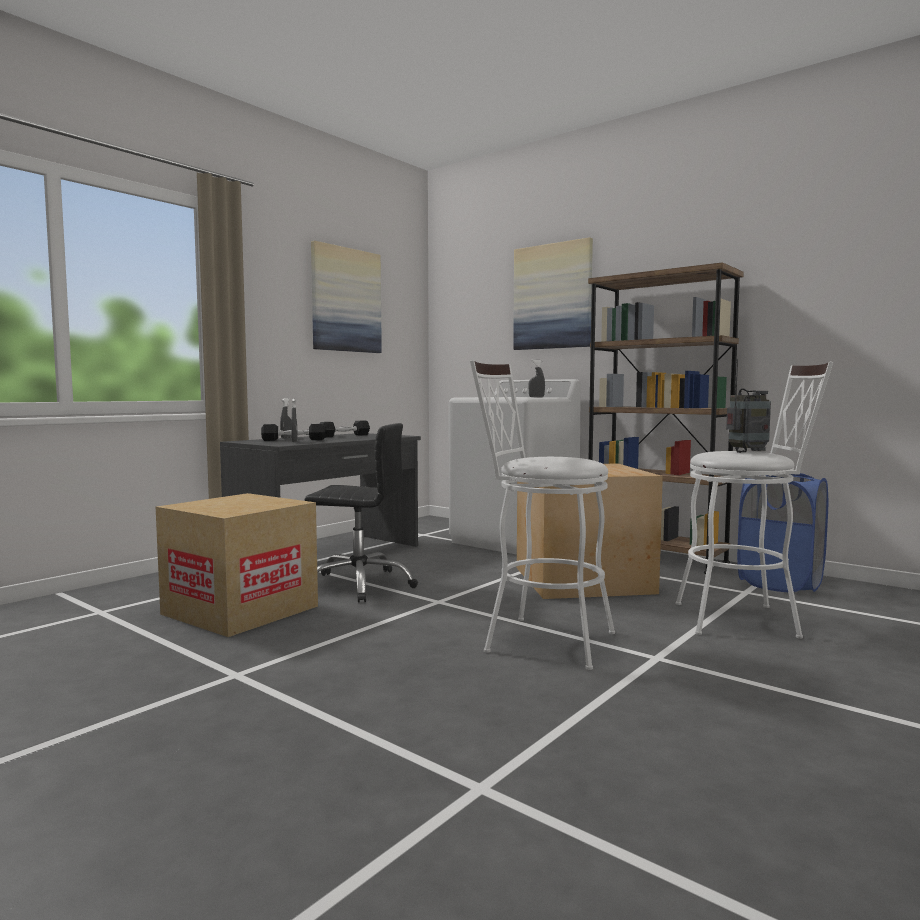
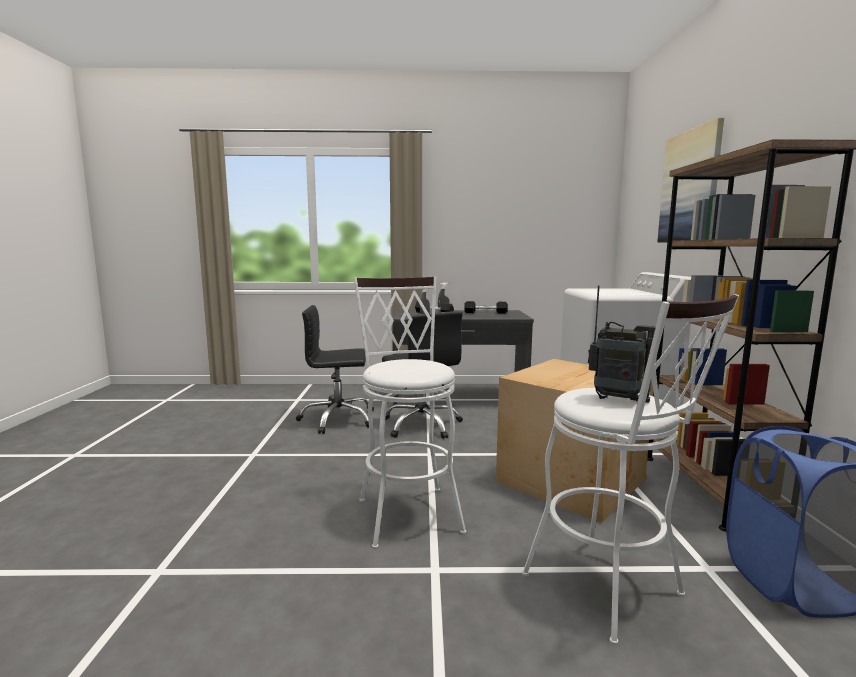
camera: 50 degrees right, 5 degrees up
cardboard box [156,493,318,637] -> black office chair [296,305,374,434]
picture [311,241,382,353] -> none
grey spray bottle [528,359,545,397] -> none

